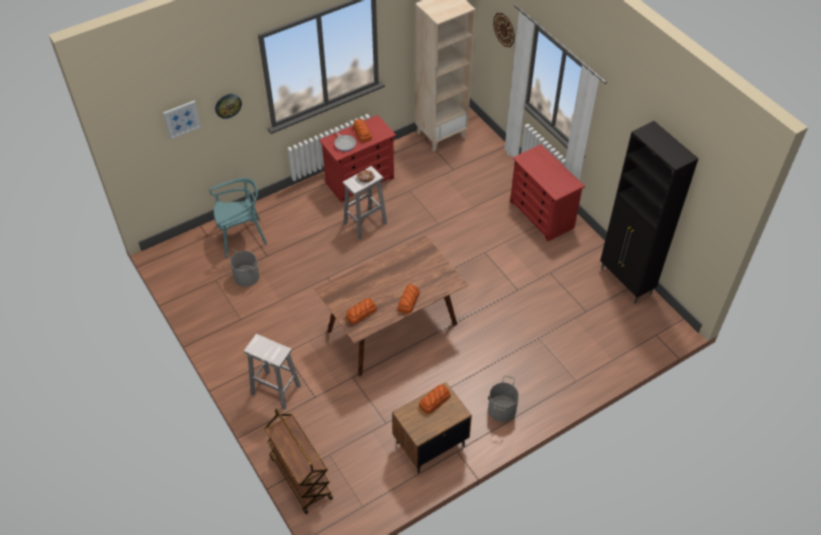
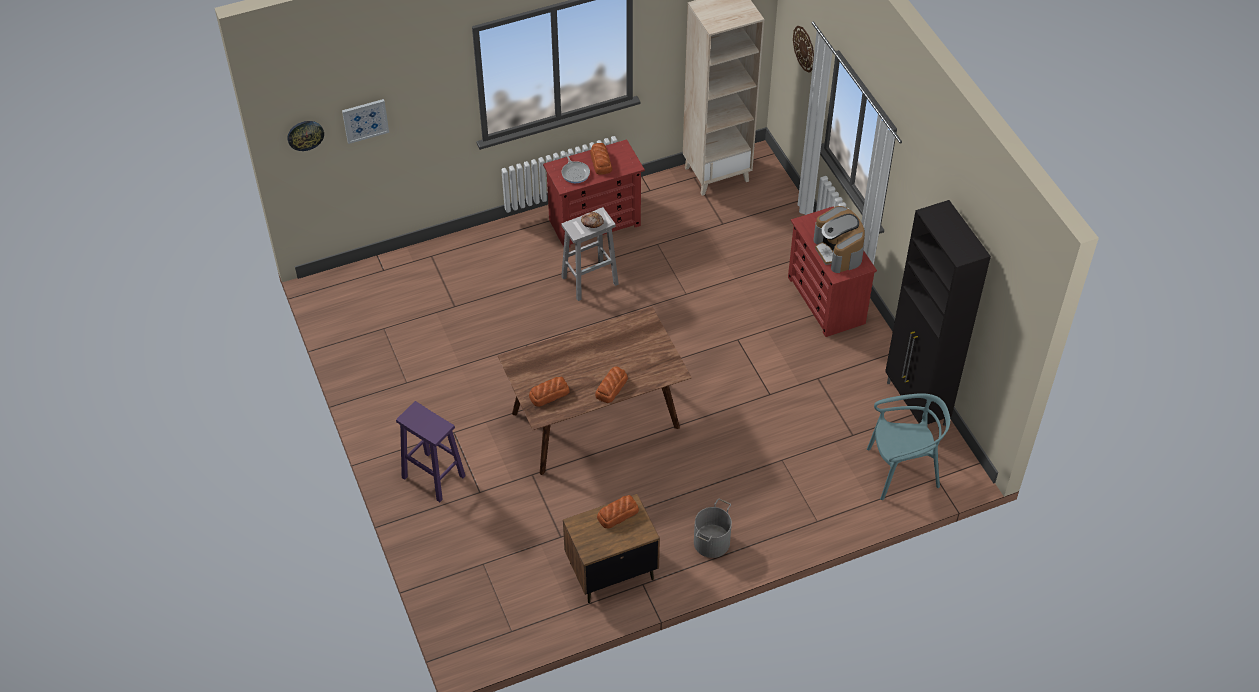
camera: 10 degrees right, 0 degrees up
turquoise chair [209,178,267,258] -> turquoise chair moved to [867,393,950,500]
wall clock [215,94,242,119] -> wall clock moved to [287,121,324,151]
grey bucket [226,248,260,287] -> none
white stool [244,334,301,410] -> purple stool [396,401,466,502]
brown cart [264,409,333,514] -> none
none -> coffee machine [813,206,865,273]

